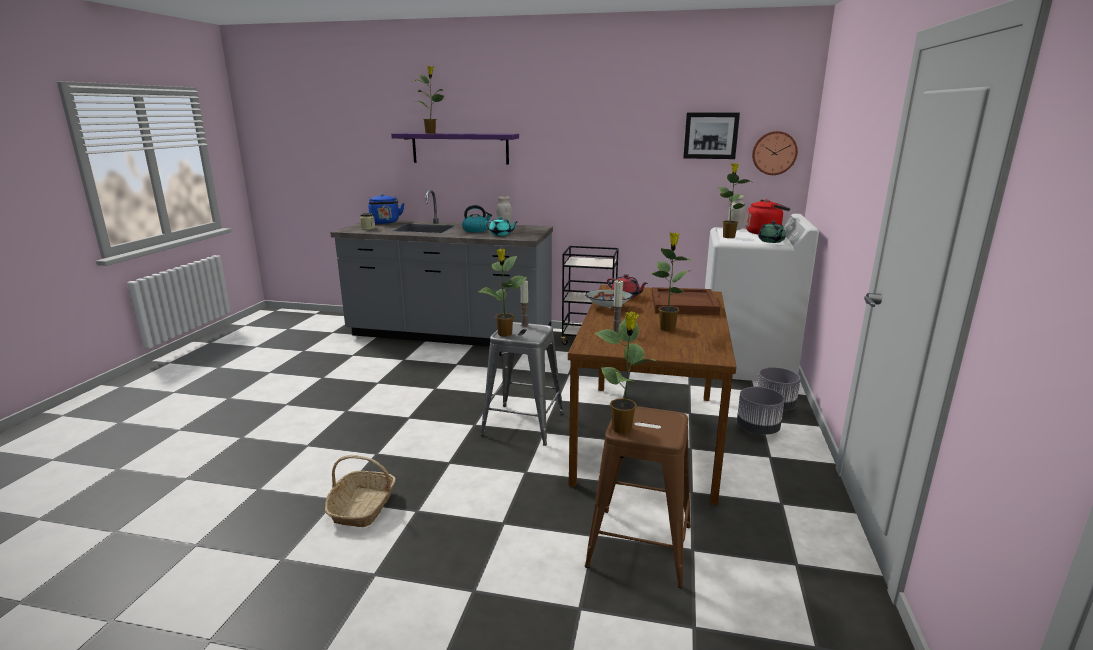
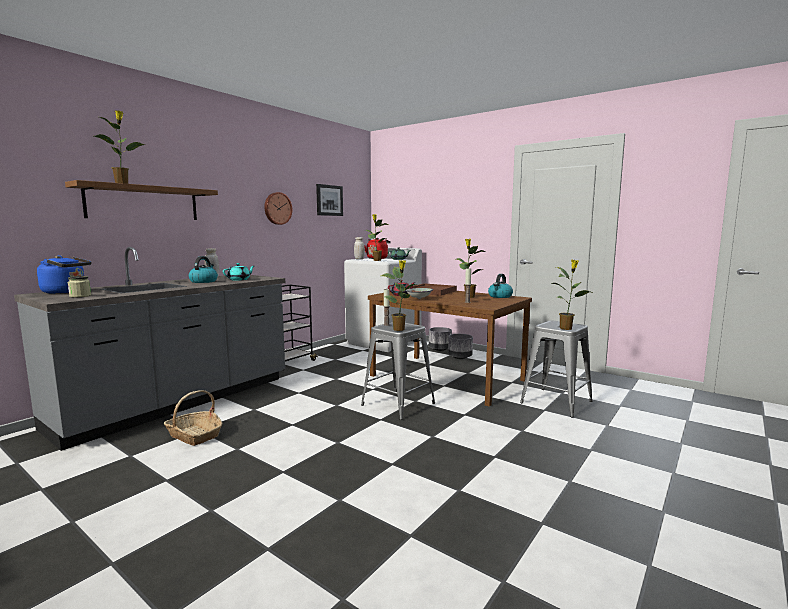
camera: 65 degrees left, 10 degrees down
basket [325,455,396,527] -> basket moved to [164,390,223,446]
purple shelf [391,133,519,164] -> brown shelf [65,180,218,220]
brown stool [585,406,691,588] -> grey stool [520,320,593,418]
wall clock [752,131,798,175] -> wall clock moved to [264,192,292,225]
none -> kettle [488,274,513,298]

